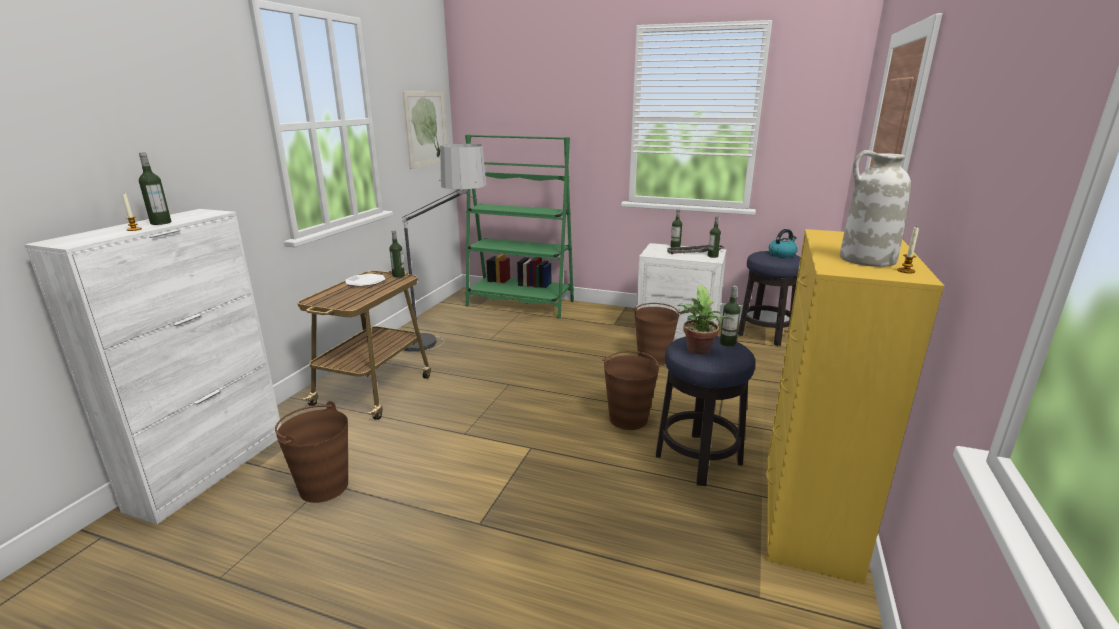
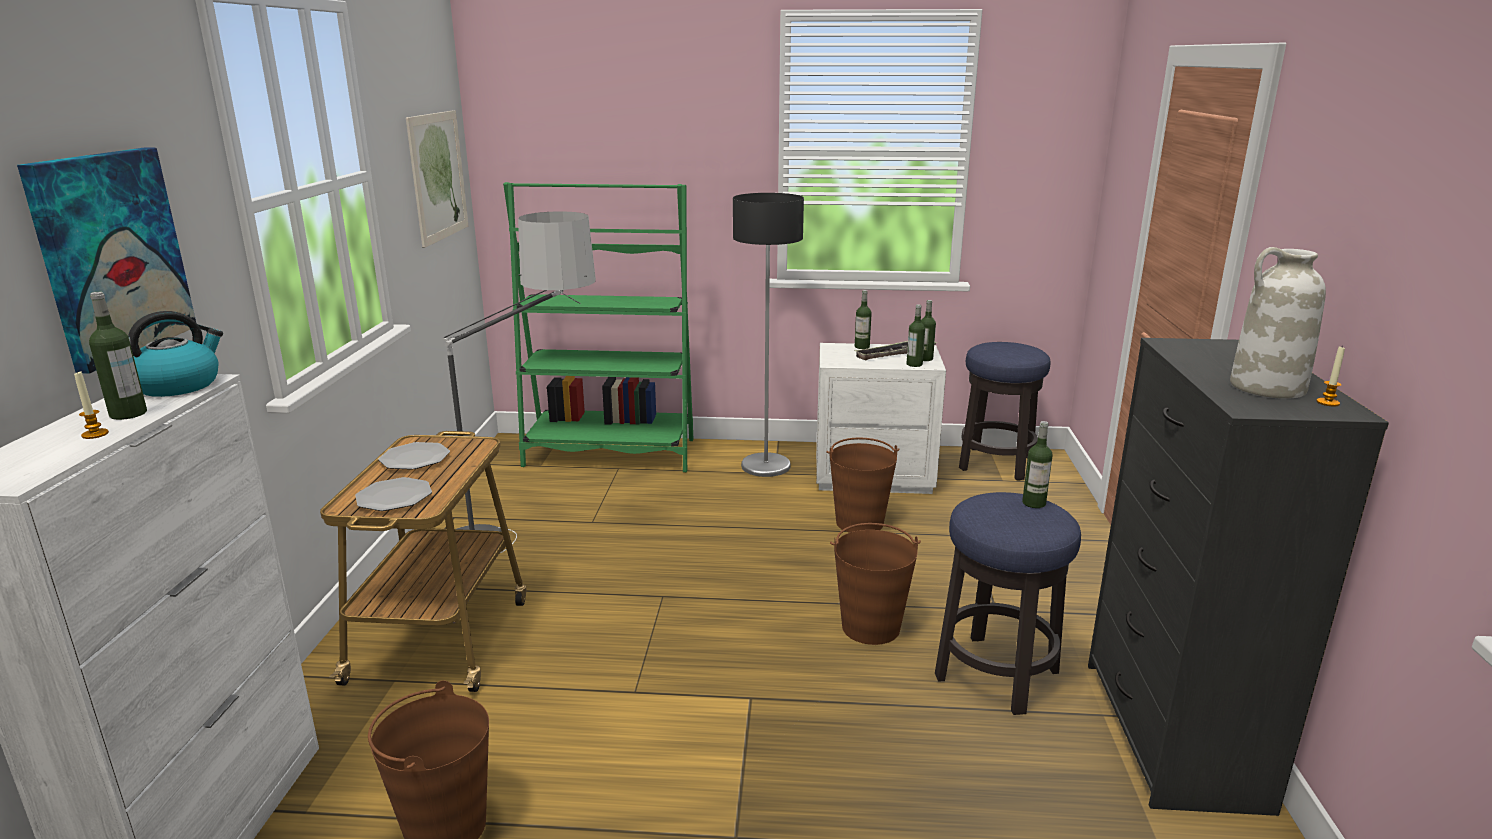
camera: 15 degrees left, 0 degrees up
bottle [389,230,405,277] -> bottle moved to [907,304,925,367]
potted plant [678,285,733,355] -> none
yellow dresser [766,229,944,584] -> black dresser [1088,338,1389,816]
kettle [769,229,798,258] -> kettle moved to [128,311,223,397]
none -> picture [17,148,196,374]
none -> plate [355,477,432,511]
none -> floor lamp [733,193,804,477]

